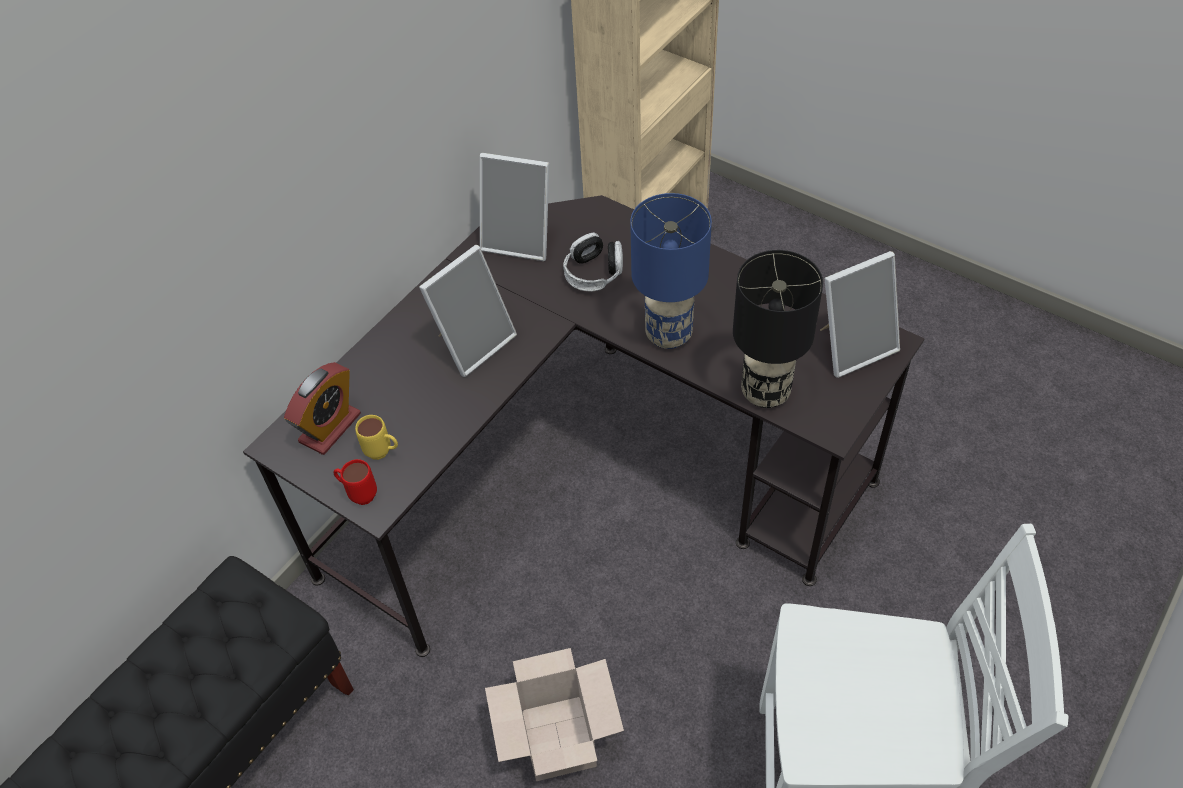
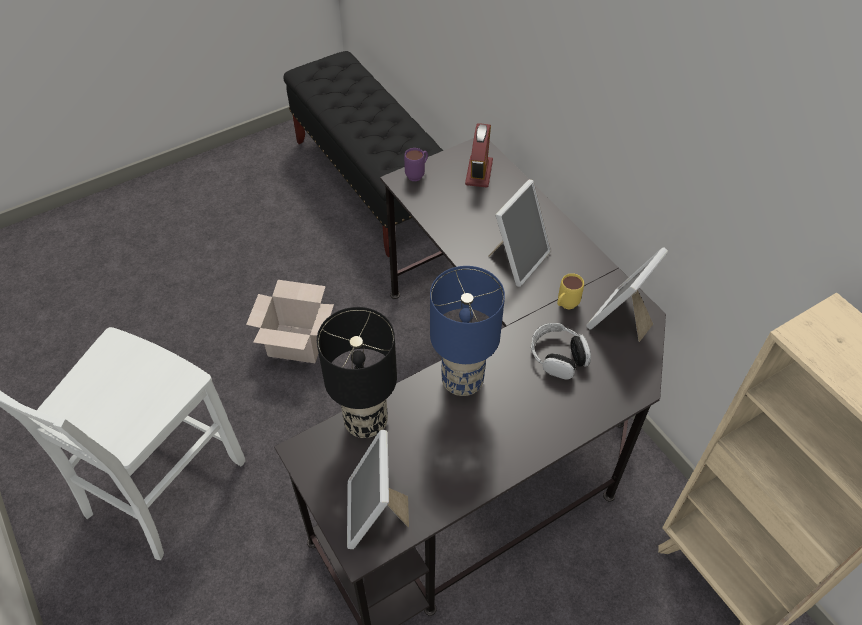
camera: 110 degrees right, 0 degrees up
alarm clock [284,362,361,455] -> alarm clock turned 135 degrees counterclockwise [465,123,493,188]
red mug [333,459,377,505] -> purple mug [404,148,428,181]
yellow mug [355,415,398,460] -> yellow mug moved to [557,273,584,309]
picture frame [419,245,517,377] -> picture frame turned 120 degrees counterclockwise [488,179,551,287]

